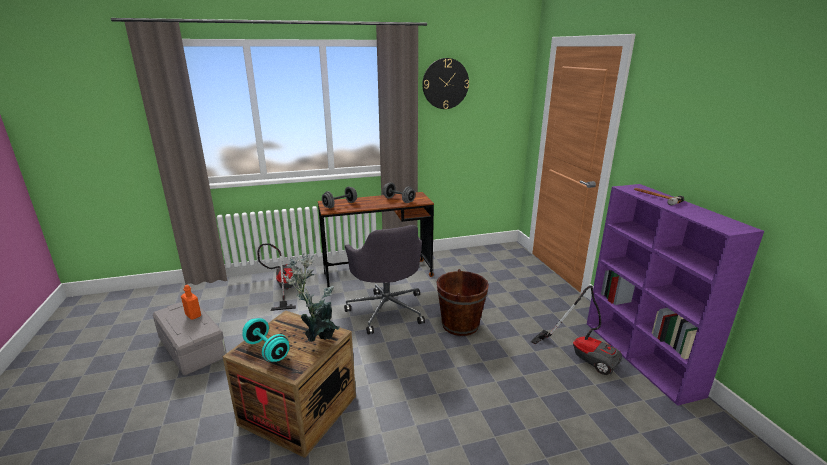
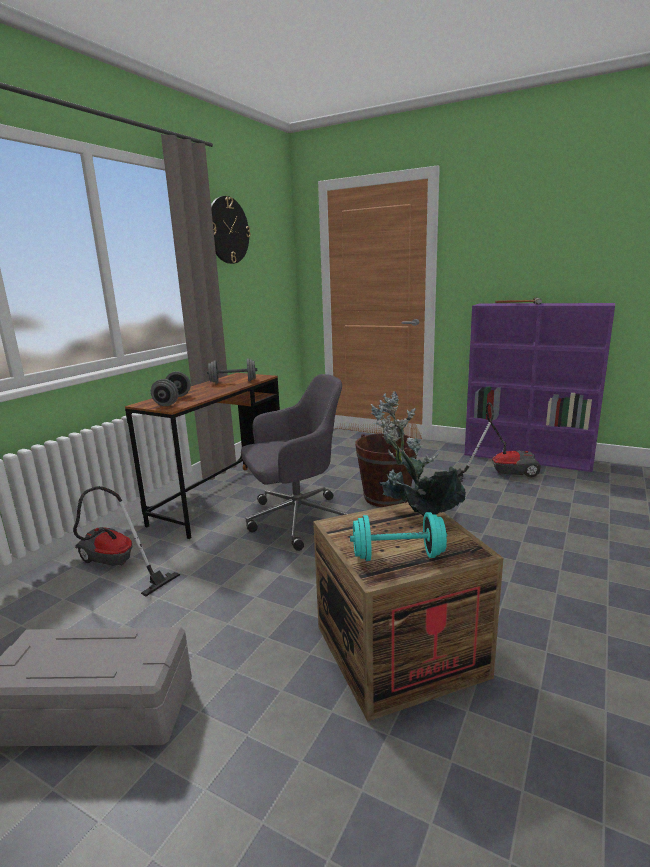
camera: 45 degrees left, 5 degrees down
orange bottle [181,285,201,320] -> none
grey office chair [344,225,425,334] -> grey office chair turned 45 degrees counterclockwise [241,374,348,551]

